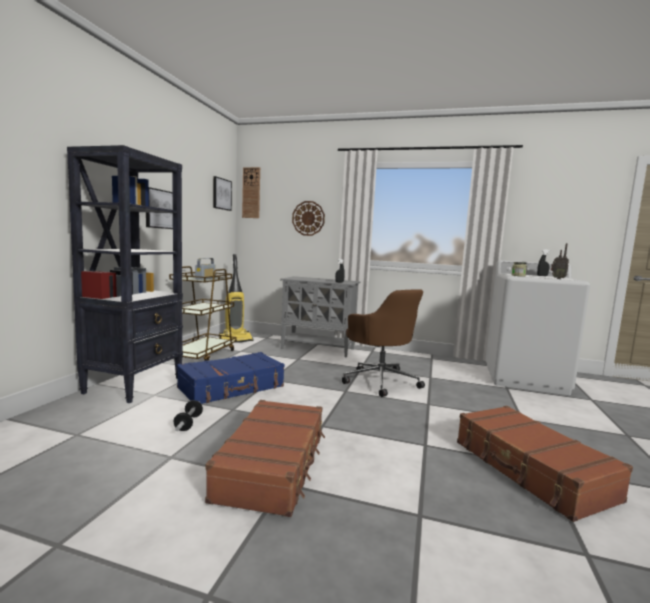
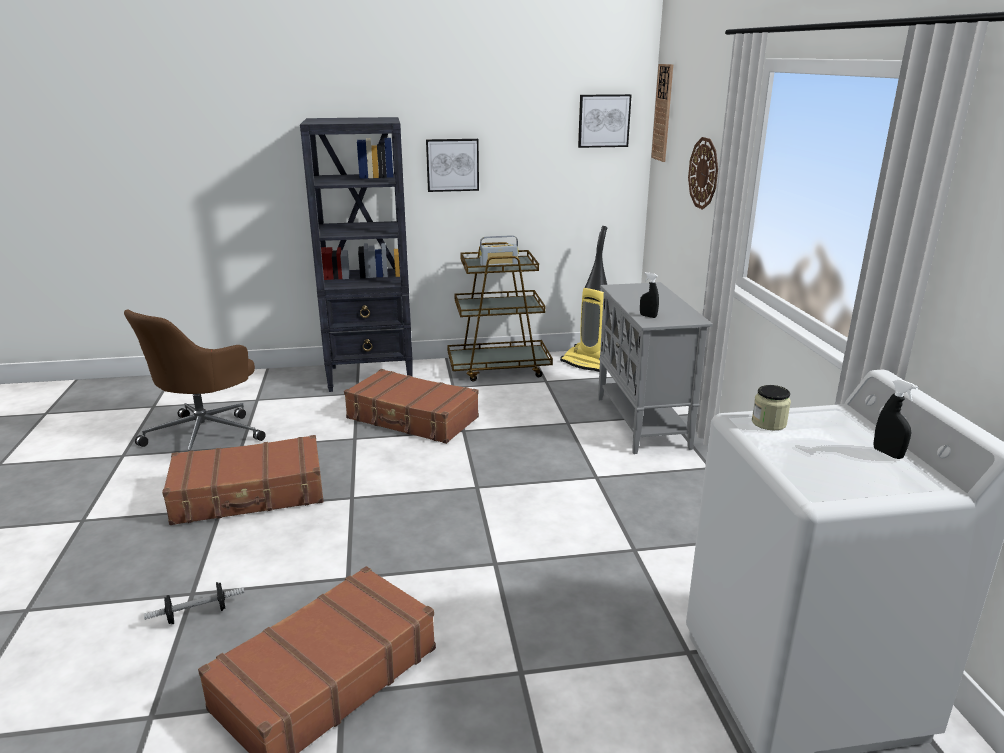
camera: 65 degrees right, 15 degrees up
dumbbell [173,400,203,431] -> dumbbell moved to [144,582,244,624]
blue suitcase [177,352,284,404] -> brown suitcase [344,369,479,444]
brown office chair [342,289,425,397] -> brown office chair moved to [124,309,266,451]
radio [551,243,569,279] -> none

